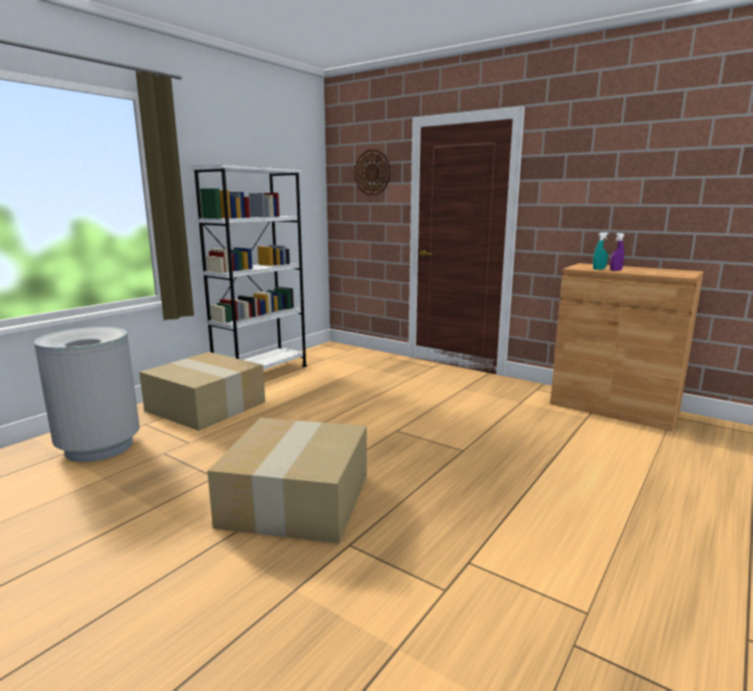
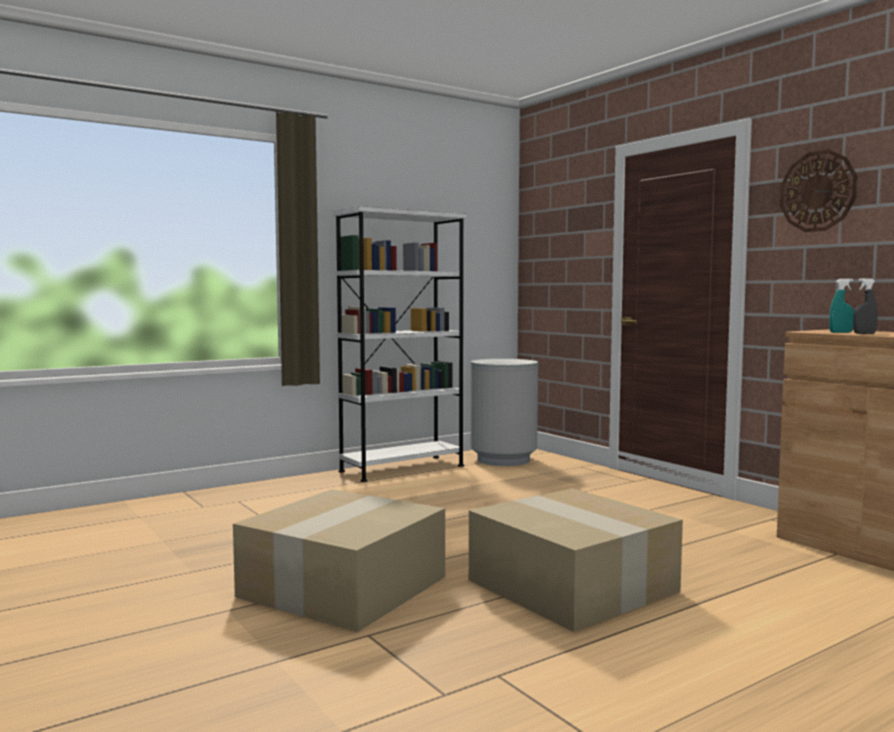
camera: 20 degrees right, 10 degrees down
grey trash can [34,327,140,462] -> grey trash can moved to [471,359,538,466]
cardboard box [139,352,265,431] -> cardboard box moved to [469,488,683,632]
wall clock [355,149,390,196] -> wall clock moved to [780,149,858,232]
purple spray bottle [610,233,624,271] -> grey spray bottle [853,278,878,334]

